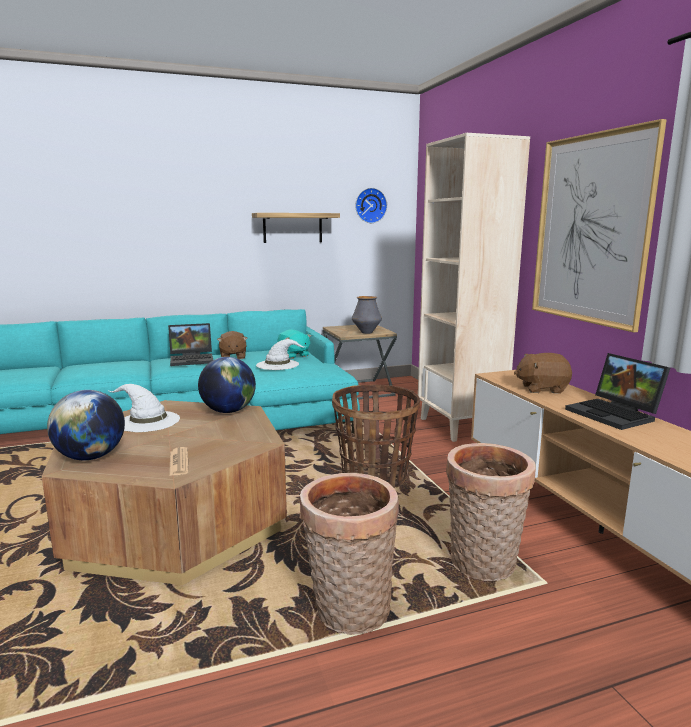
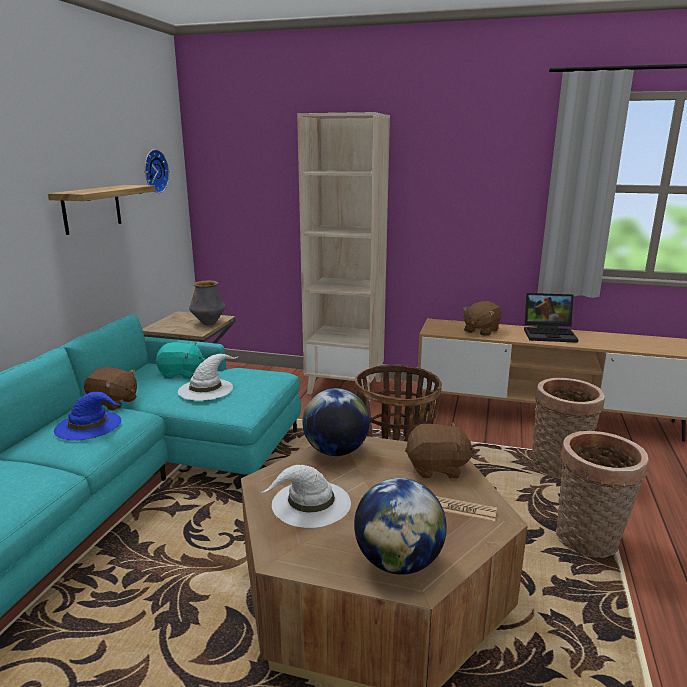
camera: 55 degrees left, 5 degrees up
laptop [168,323,213,366] -> blue hat [54,392,121,441]
picture [532,119,667,332] -> none
none -> brown plush toy [405,422,475,479]

